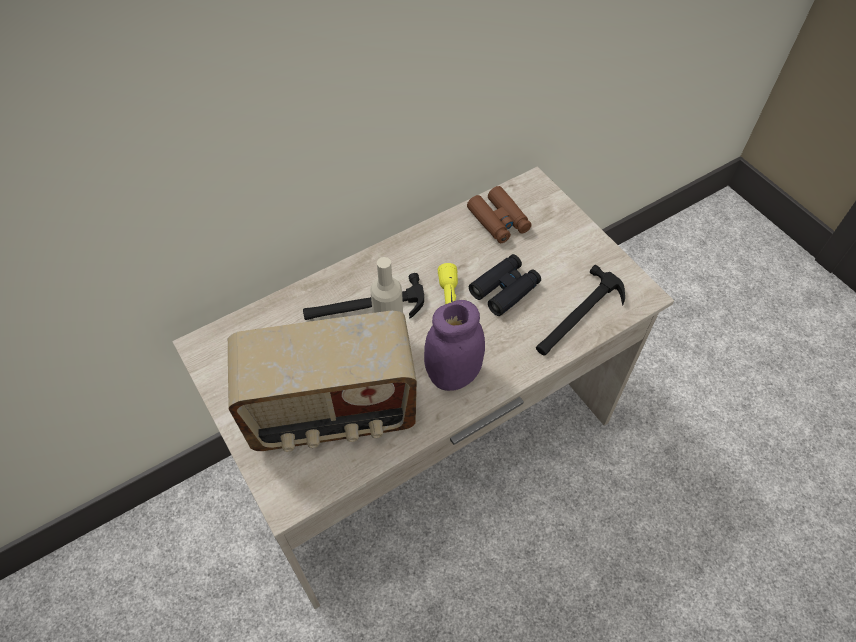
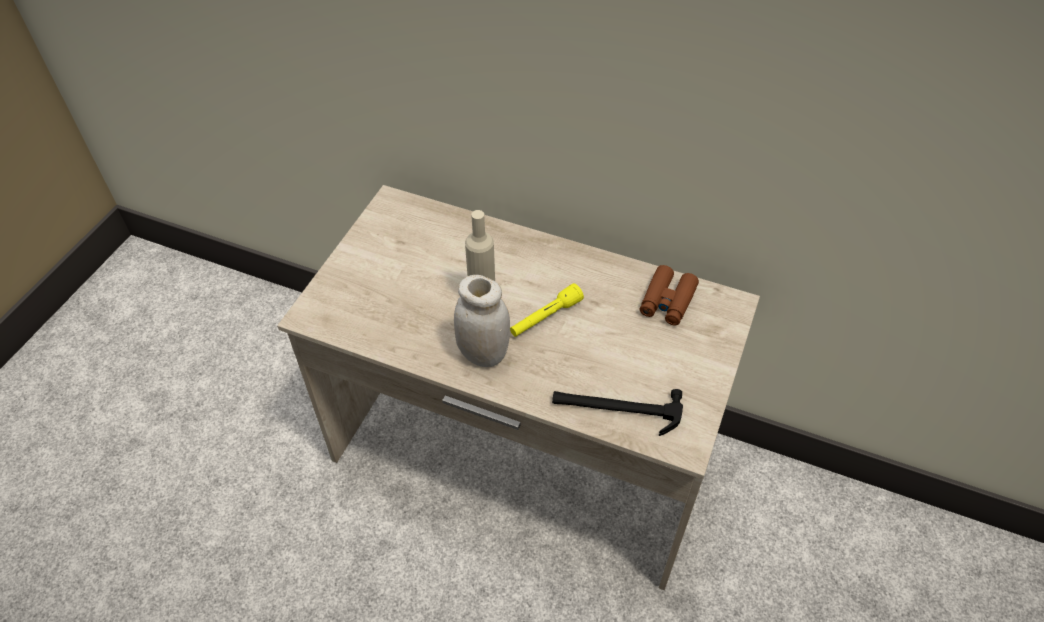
camera: 55 degrees right, 5 degrees down
radio [228,311,417,452] -> none
hammer [303,273,424,320] -> none
purple jar [424,300,485,391] -> white jar [454,275,510,367]
black binoculars [469,254,541,316] -> none

